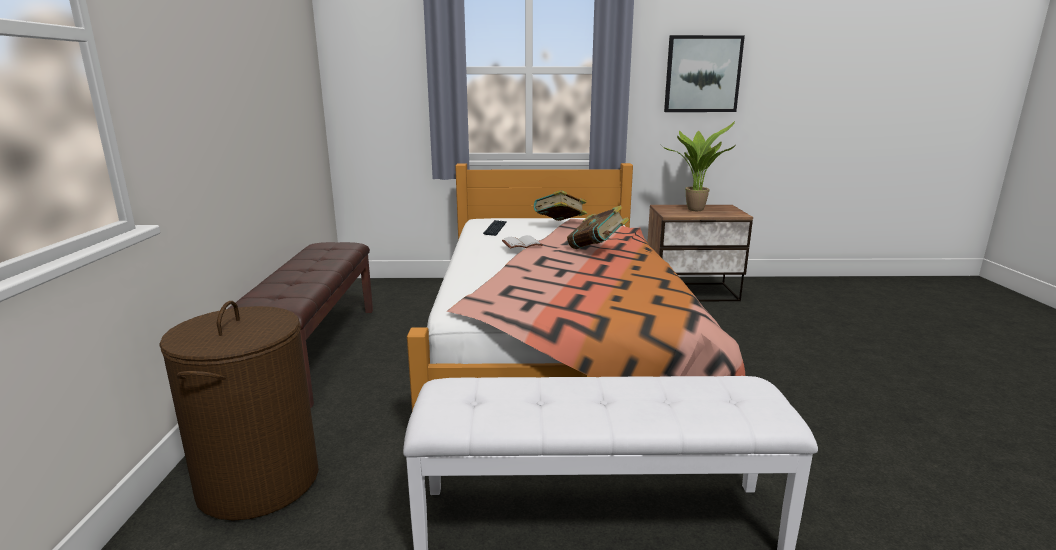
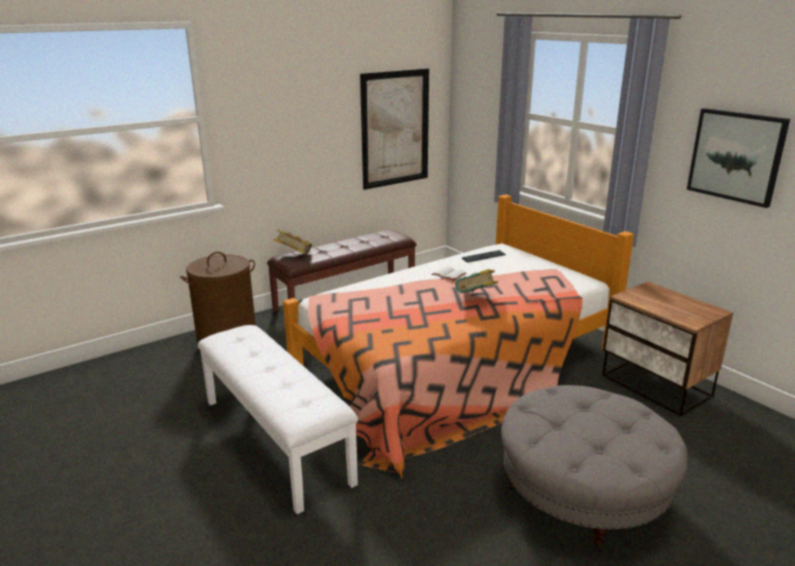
camera: 55 degrees right, 5 degrees up
book [534,190,587,221] -> book moved to [274,229,312,254]
potted plant [662,121,736,211] -> none
none -> picture [360,68,429,190]
none -> grey ottoman [501,385,687,551]

